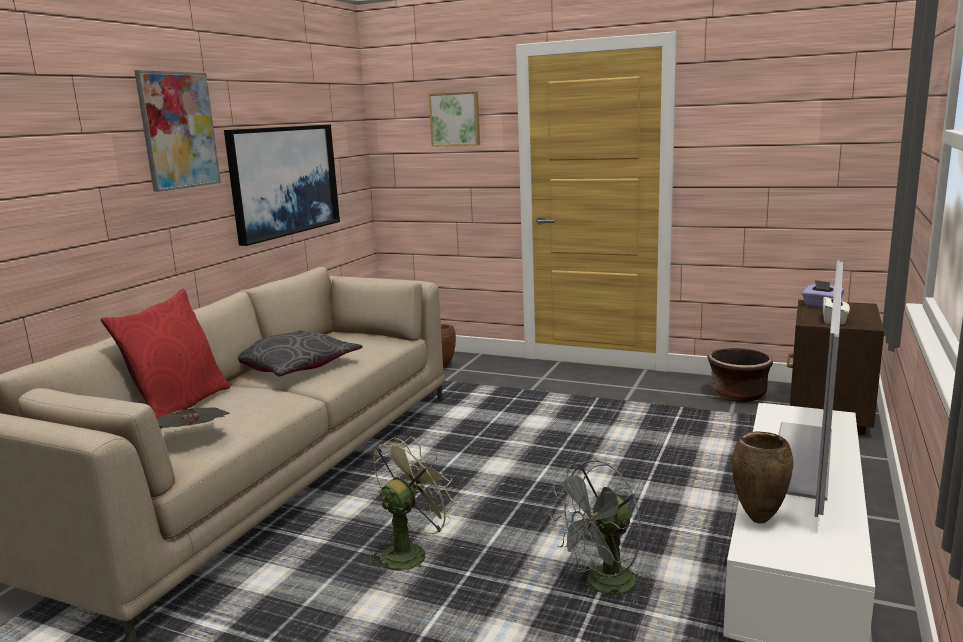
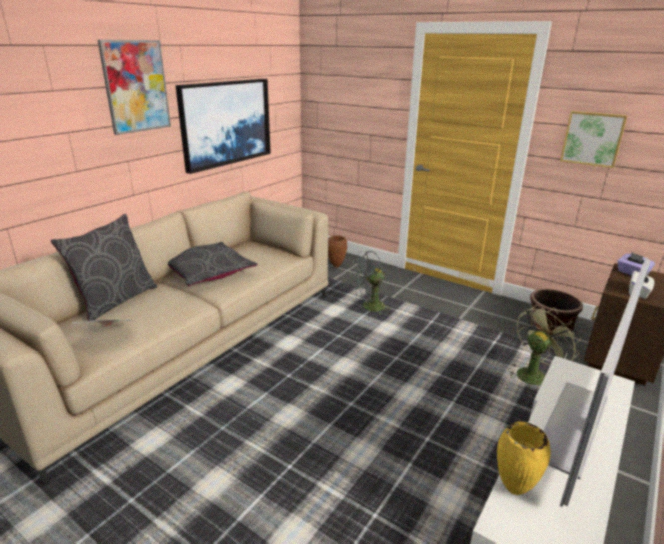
camera: 10 degrees right, 10 degrees up
red pillow [101,289,230,429] -> grey pillow [51,214,157,321]
green fan [365,437,458,571] -> green fan moved to [507,305,581,385]
picture [429,91,480,147] -> picture moved to [560,111,628,168]
grey fan [549,460,651,604] -> grey fan moved to [350,251,393,316]
brown vase [732,432,793,524] -> yellow vase [497,421,551,495]

